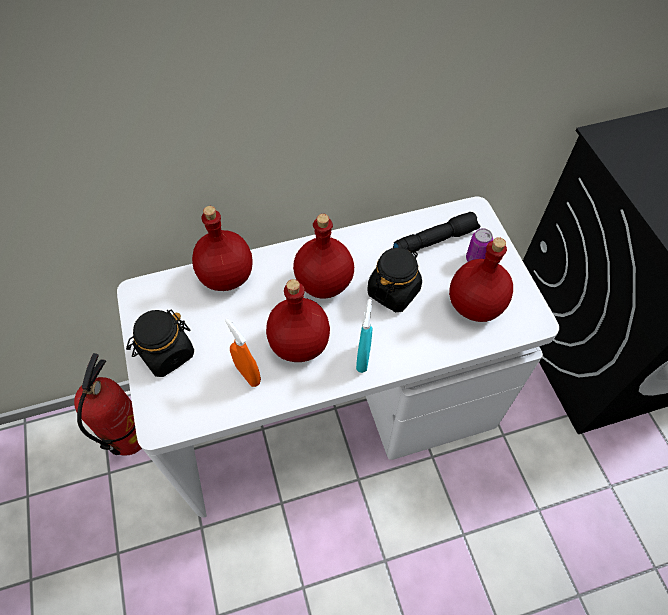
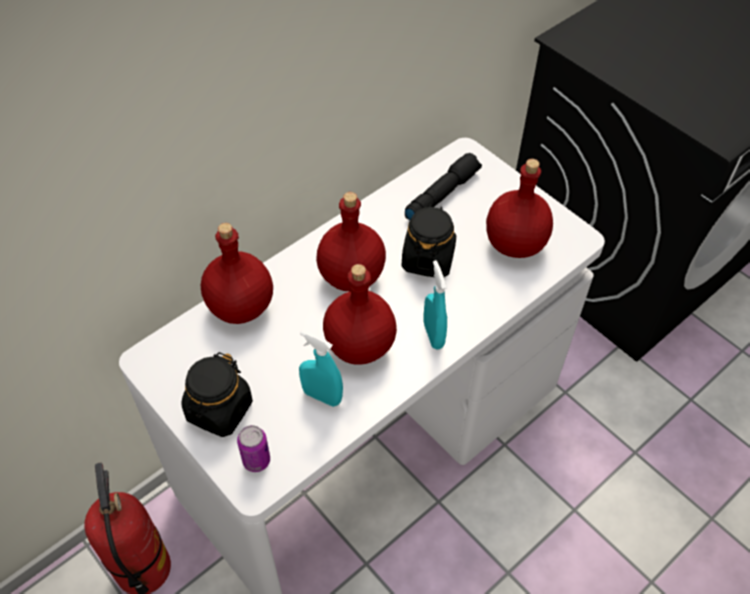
camera: 25 degrees left, 5 degrees down
orange spray bottle [225,318,261,387] -> turquoise spray bottle [299,330,343,407]
can [466,228,493,262] -> can moved to [237,425,270,472]

